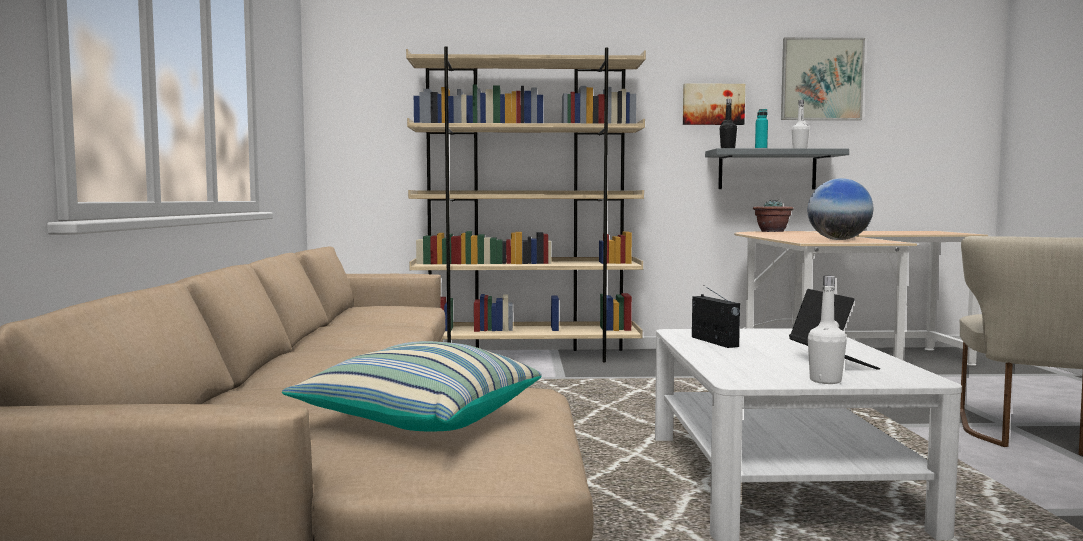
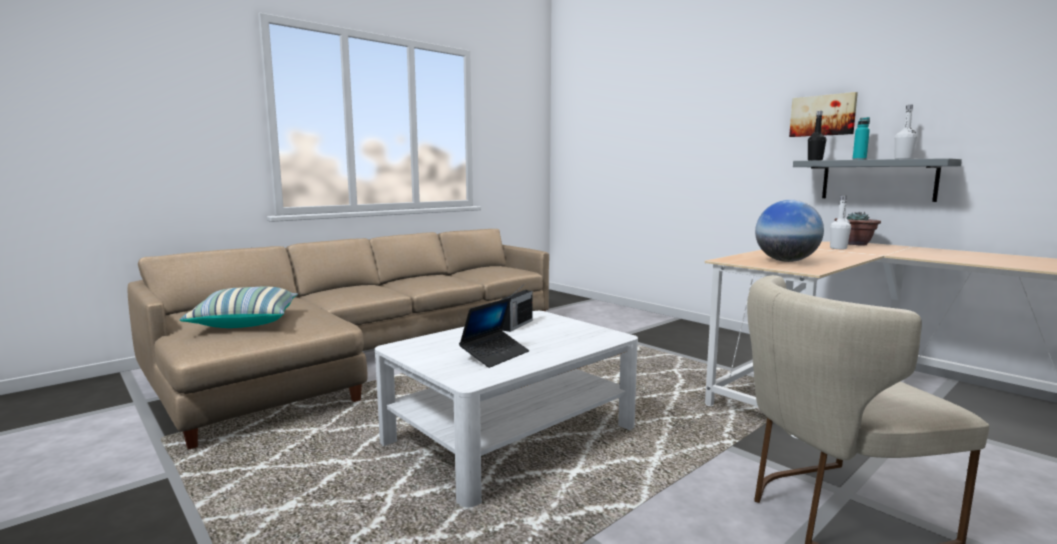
camera: 50 degrees right, 5 degrees up
beige bookcase [406,46,646,363] -> none
picture [781,37,865,120] -> none
white bottle [808,276,847,384] -> white bottle moved to [830,196,851,249]

